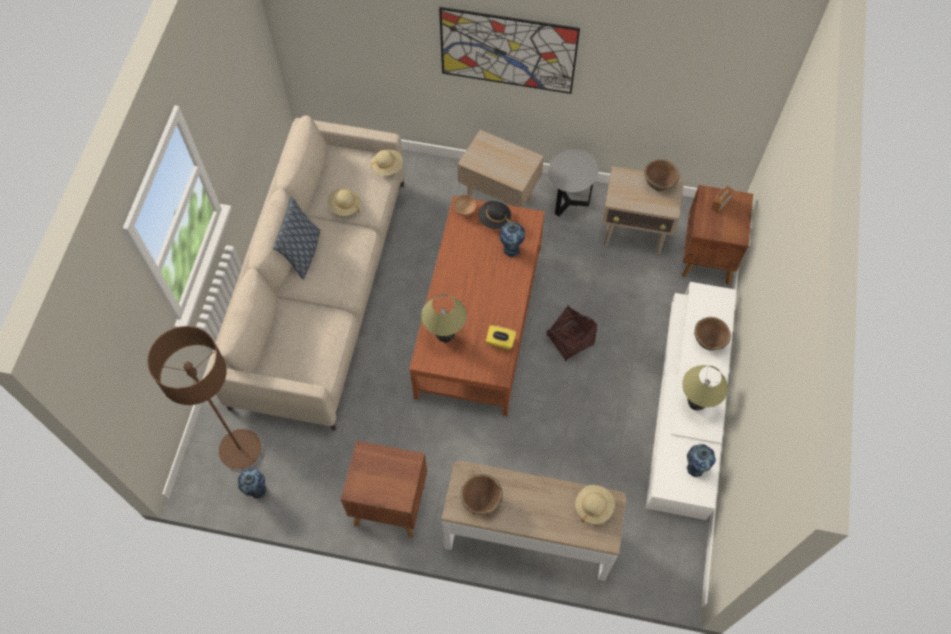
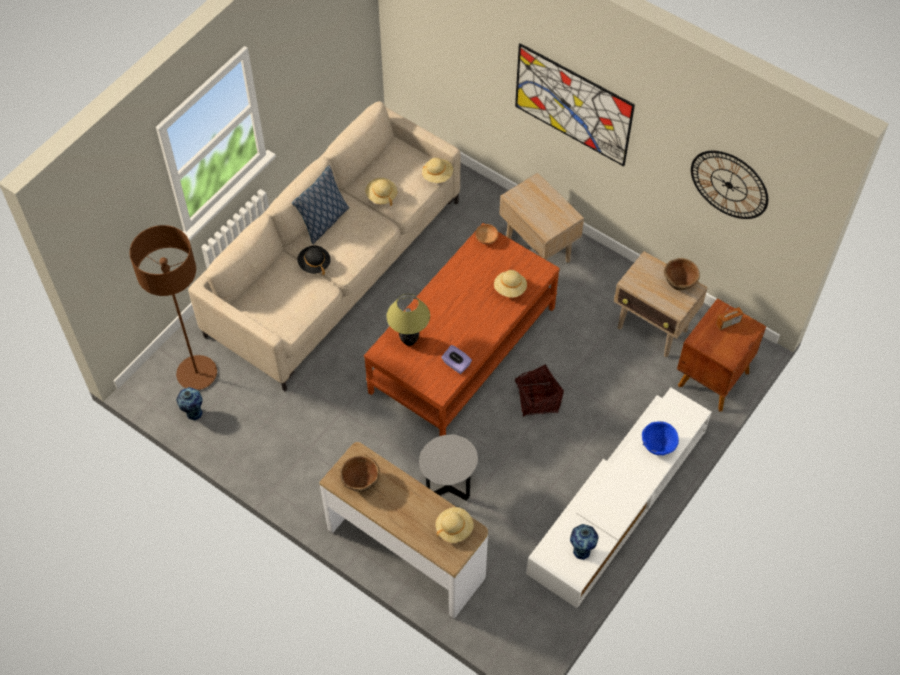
camera: 25 degrees right, 5 degrees down
brown nightstand [340,440,427,538] -> none
black hat [479,201,511,229] -> black hat moved to [297,245,331,275]
yellow tissue box [486,325,516,350] -> purple tissue box [441,345,472,374]
vase [500,222,525,257] -> beige hat [494,270,527,298]
grey side table [548,149,599,216] -> grey side table moved to [419,435,478,501]
table lamp [682,365,728,410] -> none
brown bowl [694,317,731,350] -> blue bowl [641,421,679,456]
none -> wall clock [691,151,768,219]

